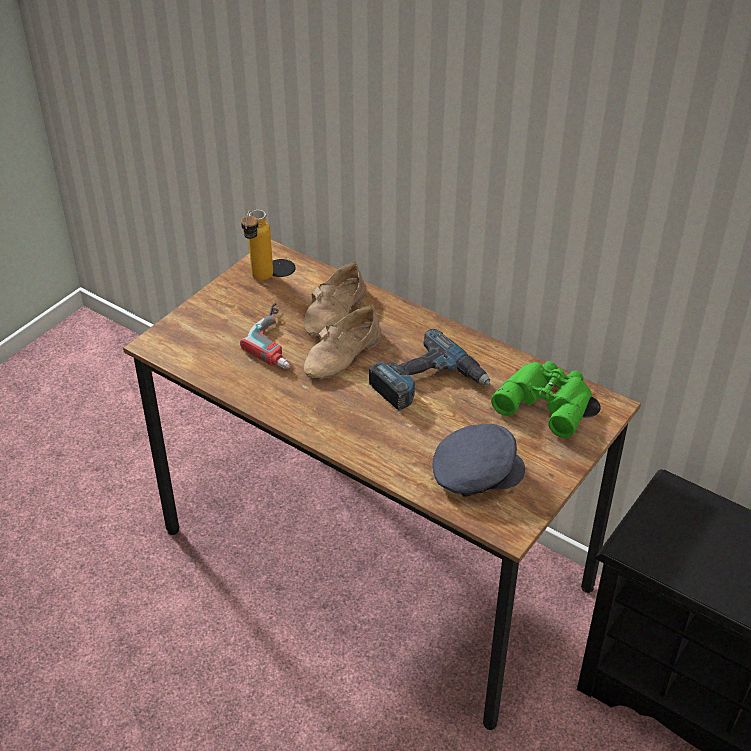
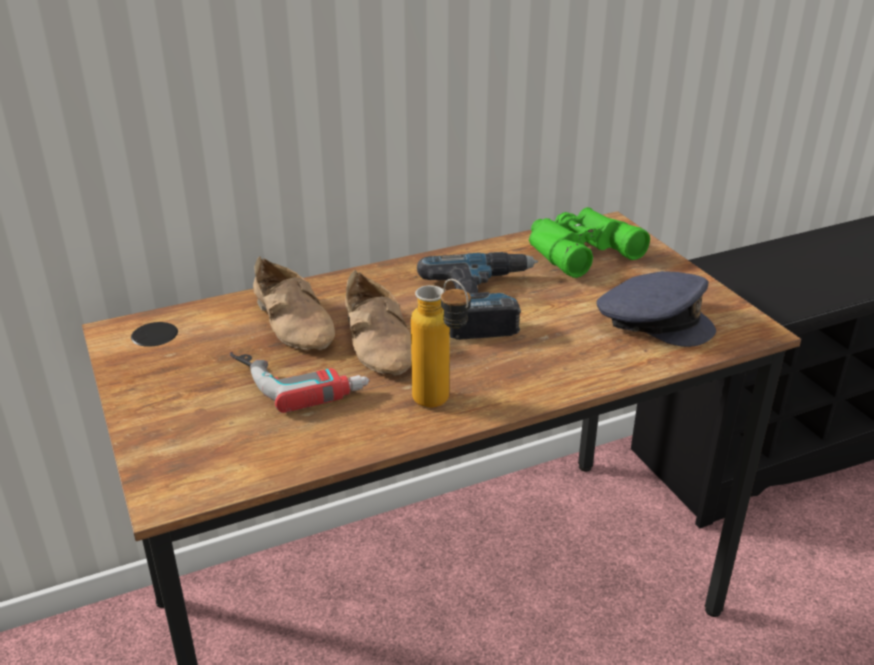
camera: 60 degrees left, 10 degrees down
bottle [241,210,273,280] -> bottle moved to [411,279,471,408]
grey cap [432,424,525,497] -> grey cap turned 105 degrees clockwise [596,271,716,347]

